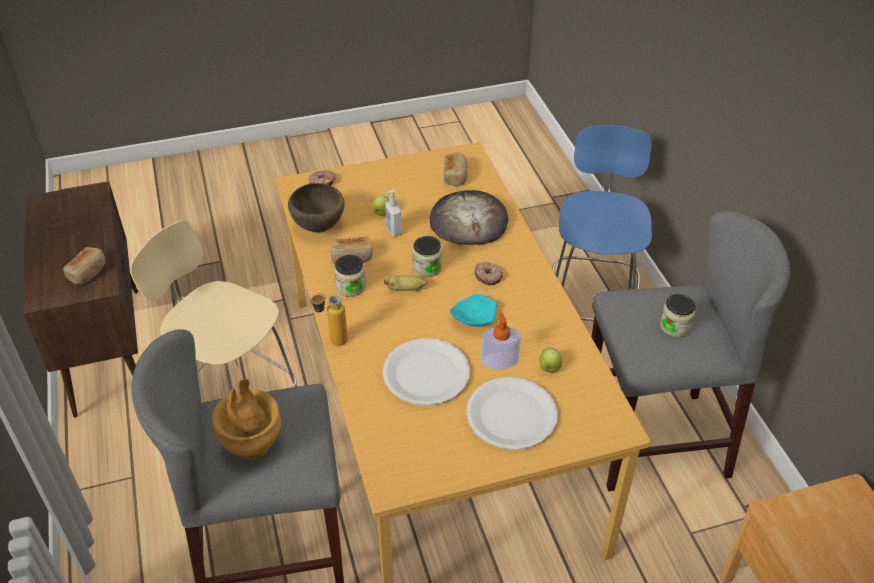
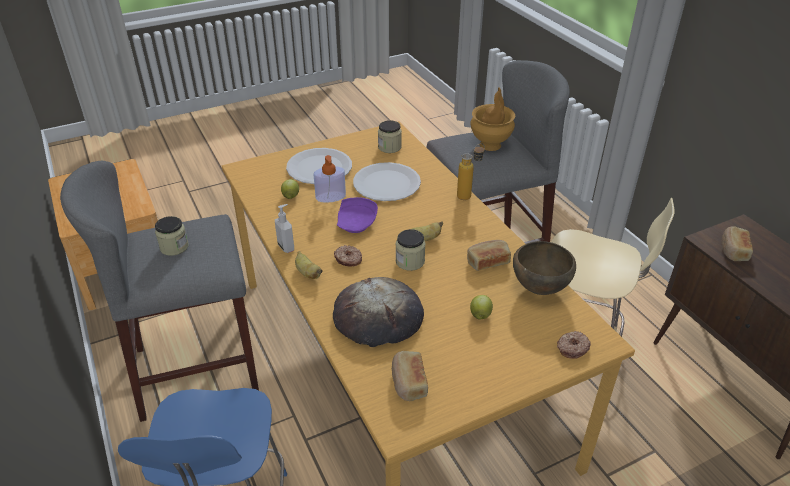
camera: 170 degrees right, 5 degrees down
jar [334,255,366,297] -> jar moved to [378,120,402,153]
soap dispenser [385,190,402,236] -> soap dispenser moved to [275,204,294,253]
turquoise plate [449,294,497,327] -> purple plate [337,197,378,233]
none -> banana [295,251,323,279]

